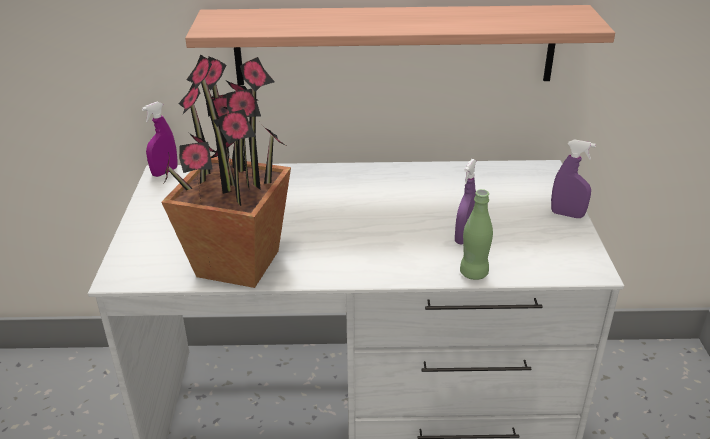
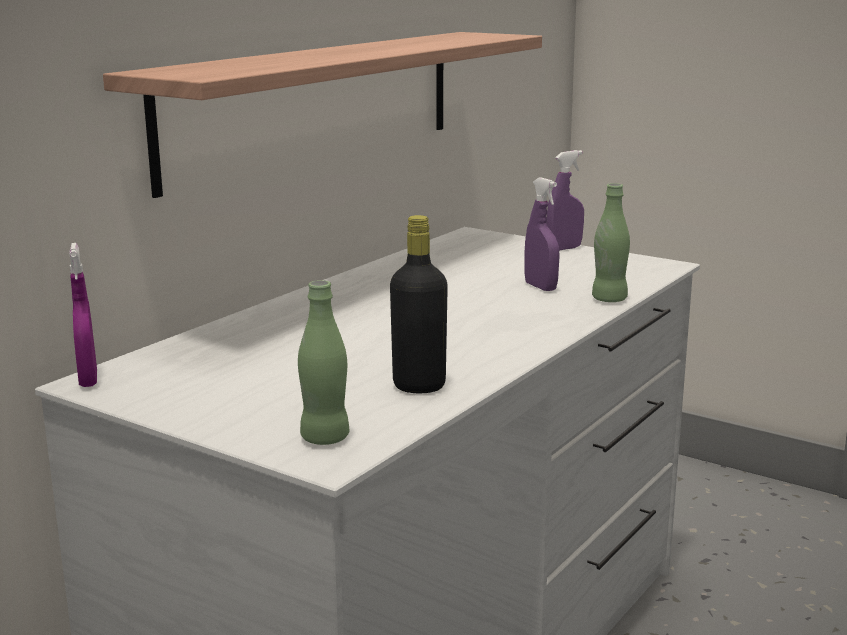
camera: 55 degrees left, 15 degrees down
potted plant [161,54,291,288] -> black bottle [390,215,448,393]
none -> green bottle [298,280,349,445]

